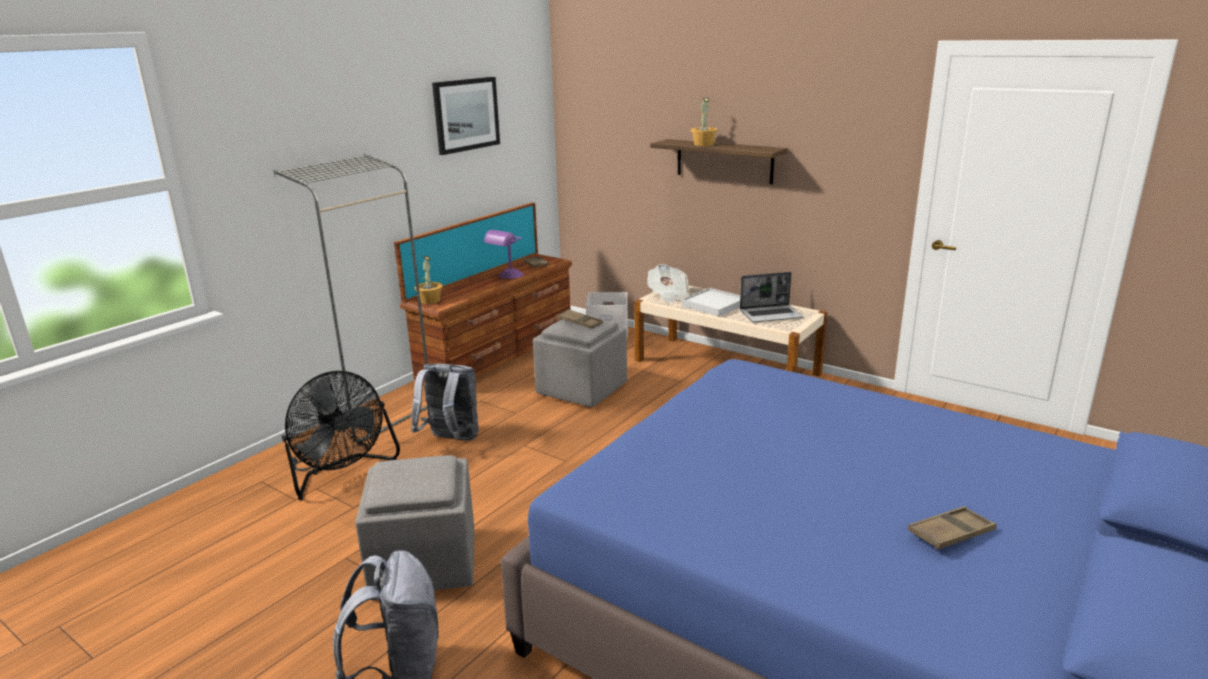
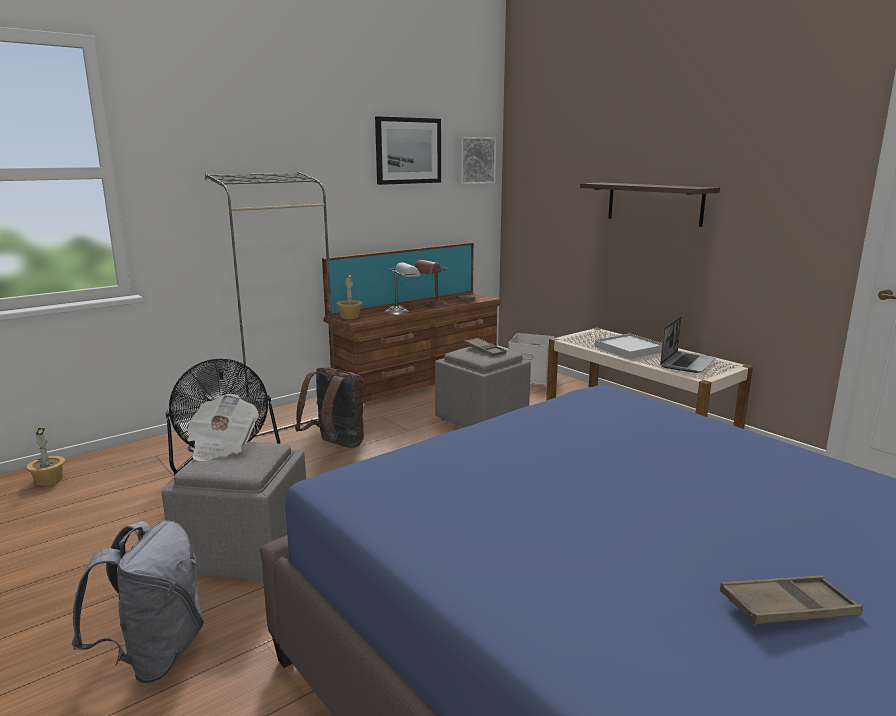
camera: 15 degrees right, 5 degrees down
grey backpack [411,364,479,441] -> brown backpack [295,367,364,448]
purple table lamp [484,230,524,279] -> brown table lamp [414,260,449,308]
newspaper [647,264,689,303] -> newspaper moved to [187,394,259,461]
potted plant [690,97,718,146] -> potted plant moved to [27,428,65,486]
laptop [740,272,804,322] -> laptop turned 60 degrees counterclockwise [660,316,716,373]
none -> white table lamp [384,262,420,315]
none -> picture [458,137,496,185]

